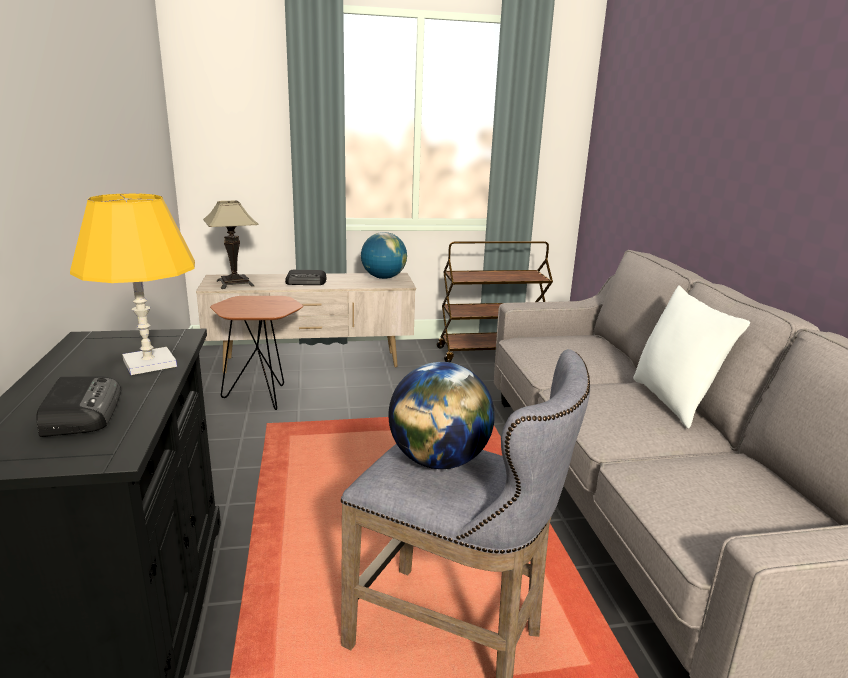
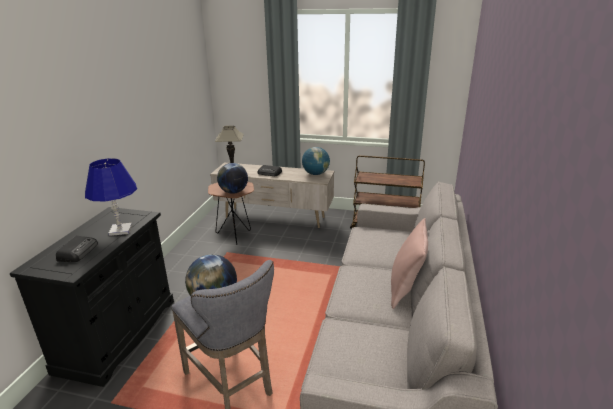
camera: 25 degrees right, 5 degrees up
yellow table lamp [70,193,195,375] -> blue table lamp [85,158,137,236]
white pillow [633,285,750,429] -> pink pillow [391,218,428,309]
none -> globe [217,163,248,194]

